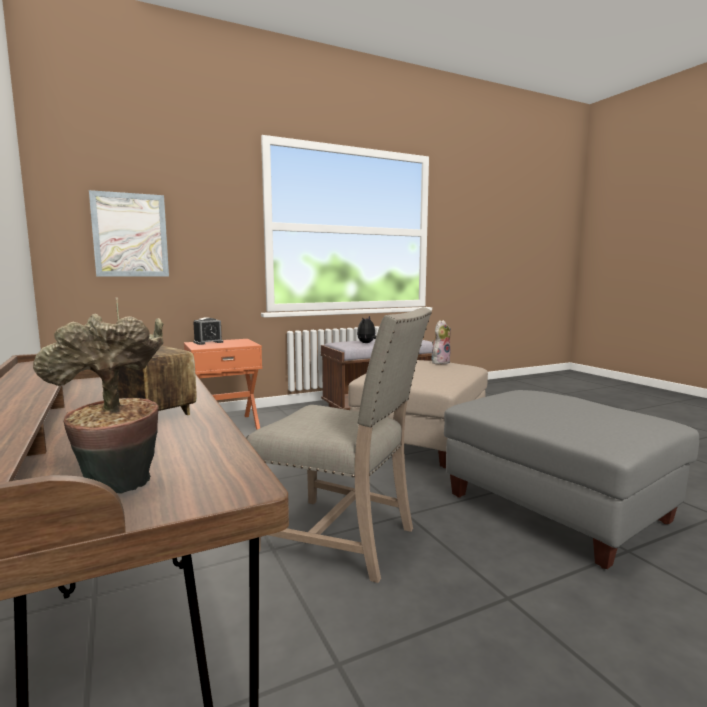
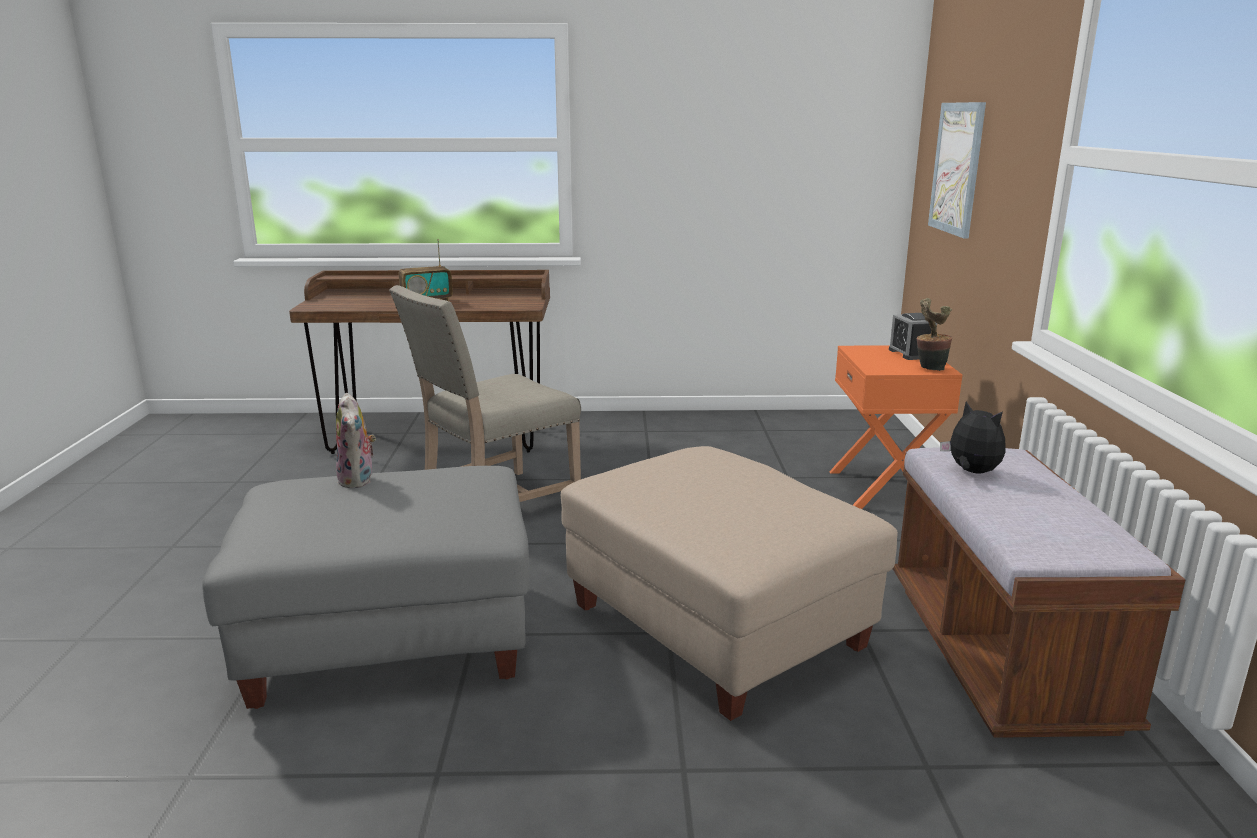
camera: 115 degrees right, 10 degrees up
potted plant [33,314,163,494] -> potted plant moved to [917,298,952,371]
plush toy [431,320,451,364] -> plush toy moved to [336,393,376,488]

